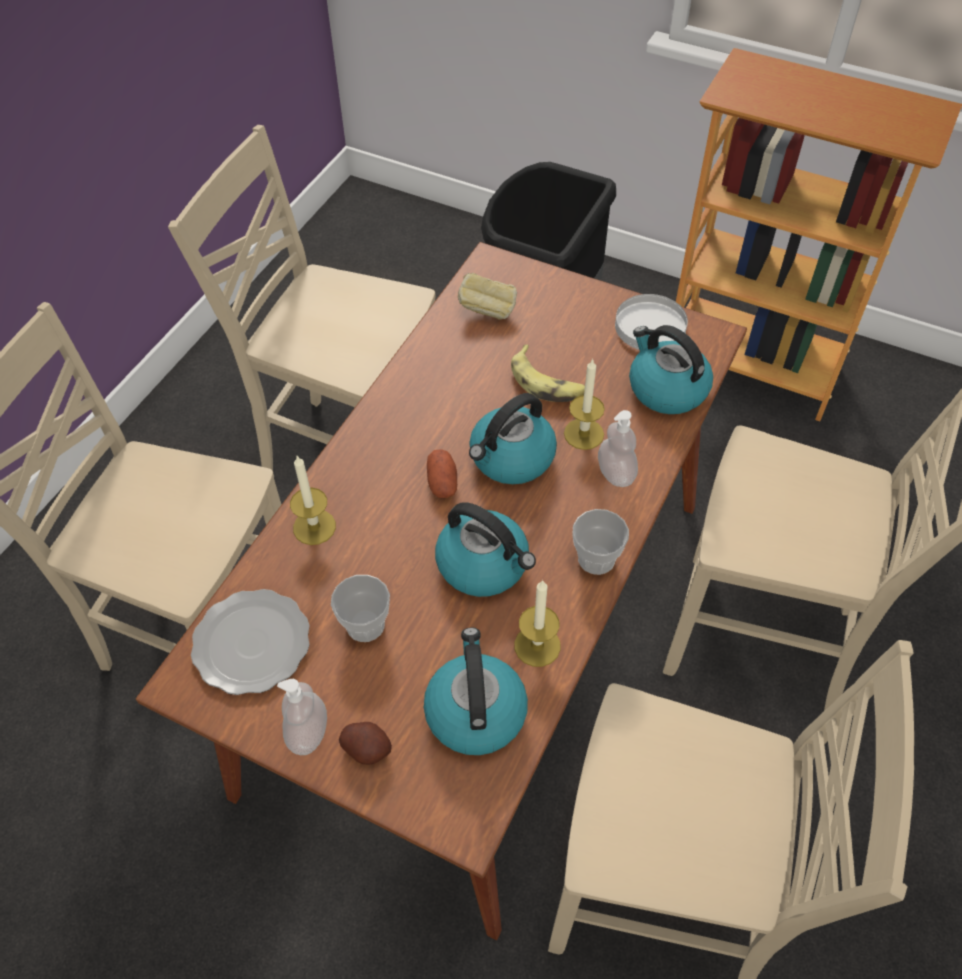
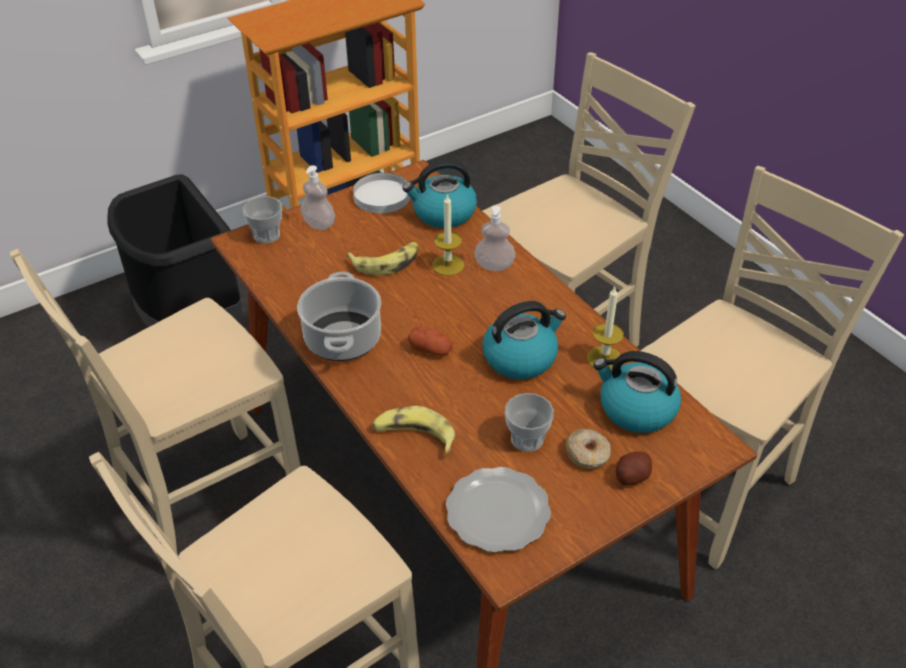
camera: 60 degrees left, 10 degrees down
soap dispenser [277,679,327,755] -> soap dispenser moved to [301,165,335,230]
candle [290,456,336,545] -> banana [372,406,455,455]
bread [458,273,517,319] -> none
kettle [469,393,557,484] -> none
cup [572,509,629,575] -> cup moved to [243,196,282,244]
none -> cooking pot [297,271,381,361]
none -> donut [566,429,611,469]

